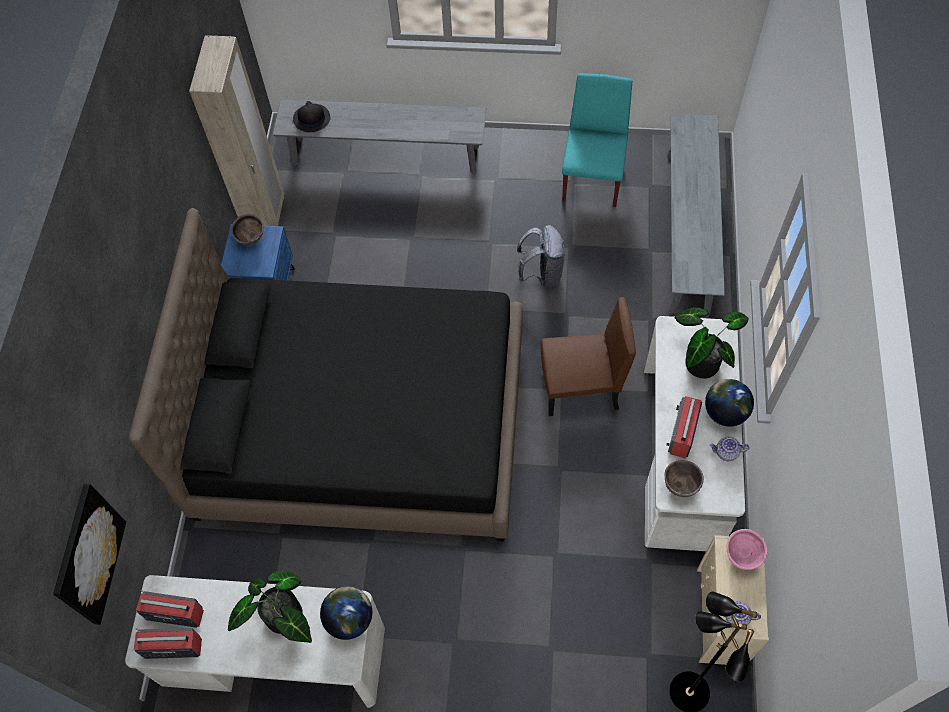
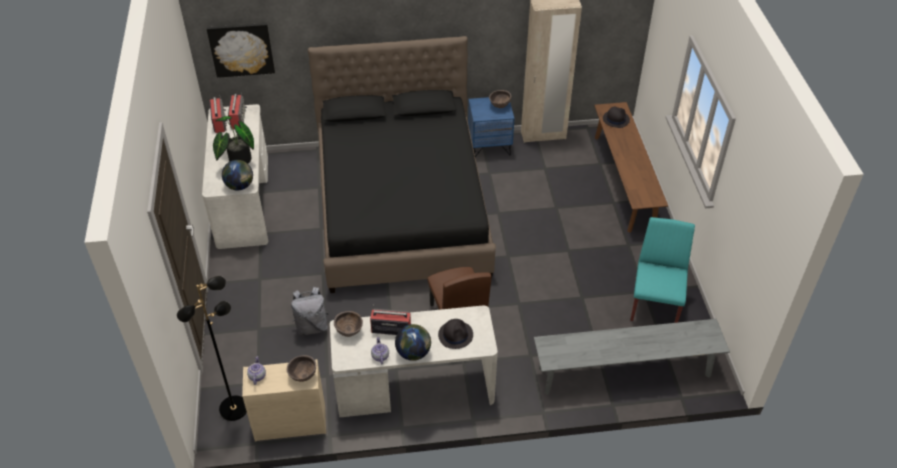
camera: 75 degrees right, 15 degrees down
grey bench [273,99,486,174] -> brown bench [594,102,668,233]
grey backpack [517,225,565,288] -> grey backpack moved to [291,287,329,336]
turquoise chair [562,73,632,207] -> turquoise chair turned 75 degrees counterclockwise [630,217,695,323]
potted plant [675,308,749,378] -> black hat [438,319,473,349]
pink bowl [726,529,767,570] -> brown bowl [287,355,316,382]

